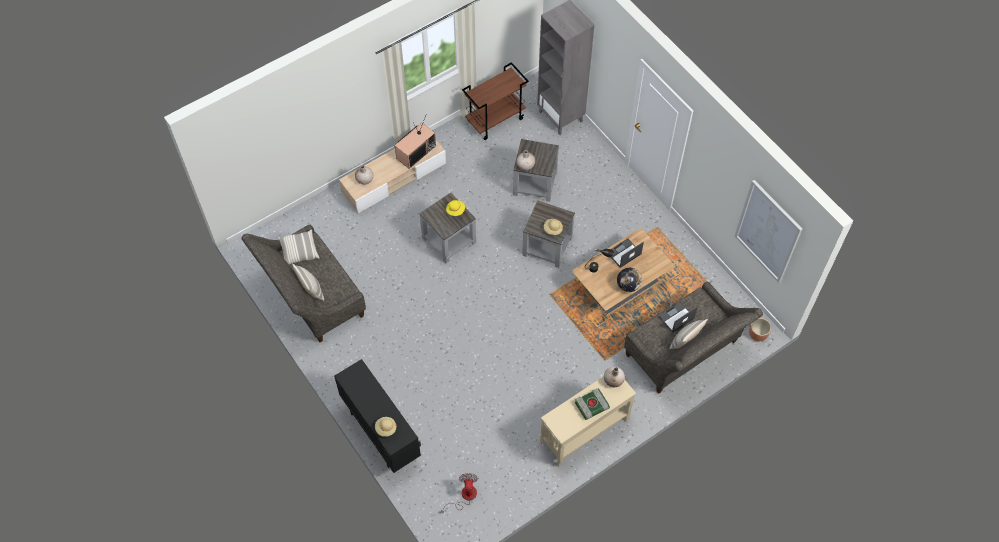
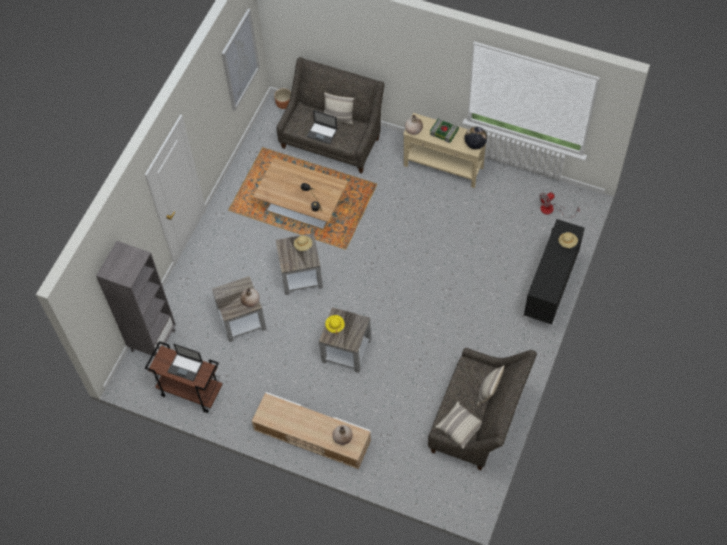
camera: 120 degrees left, 0 degrees up
television [395,113,436,169] -> none
laptop [611,238,644,268] -> laptop moved to [168,343,203,381]
globe [617,268,642,292] -> globe moved to [464,127,487,149]

